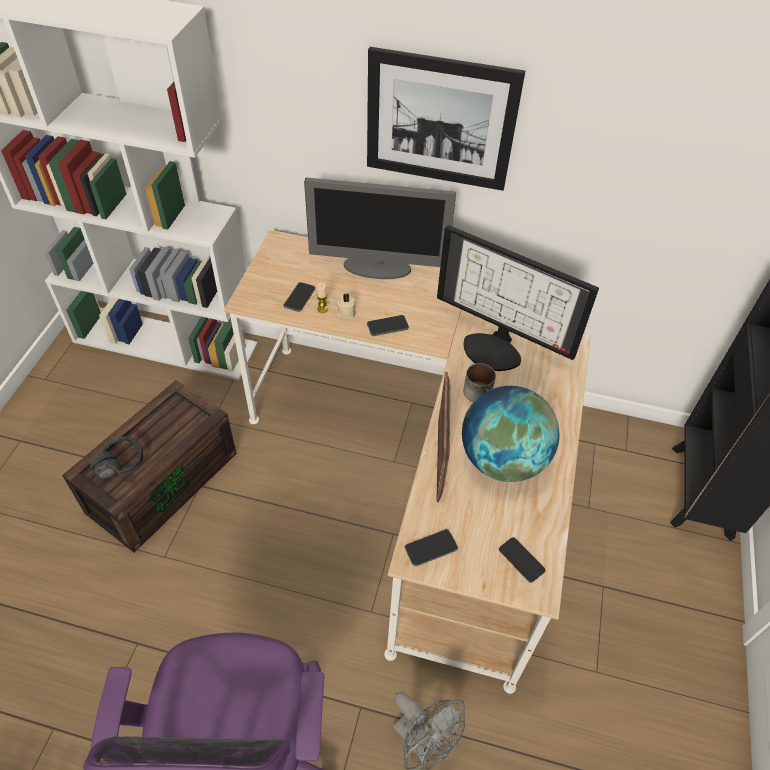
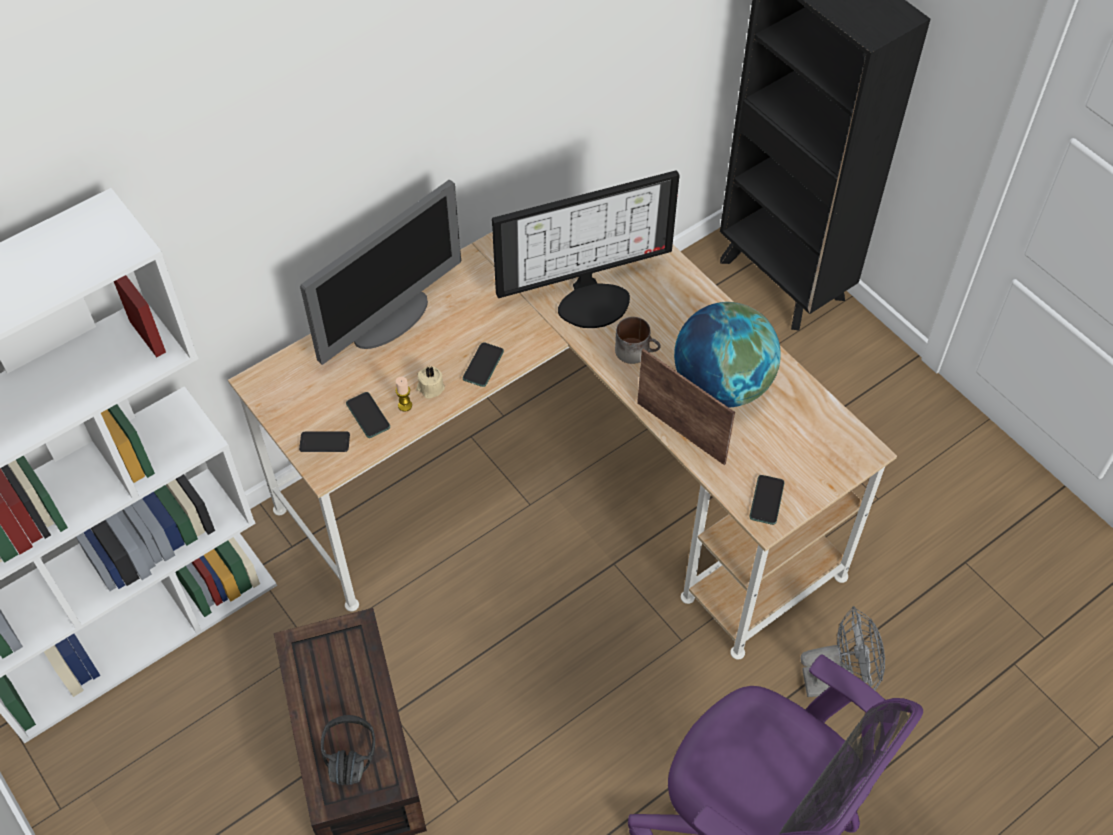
camera: 50 degrees left, 5 degrees up
picture [367,47,525,191] -> none
phone [499,537,546,583] -> phone moved to [299,432,350,452]

